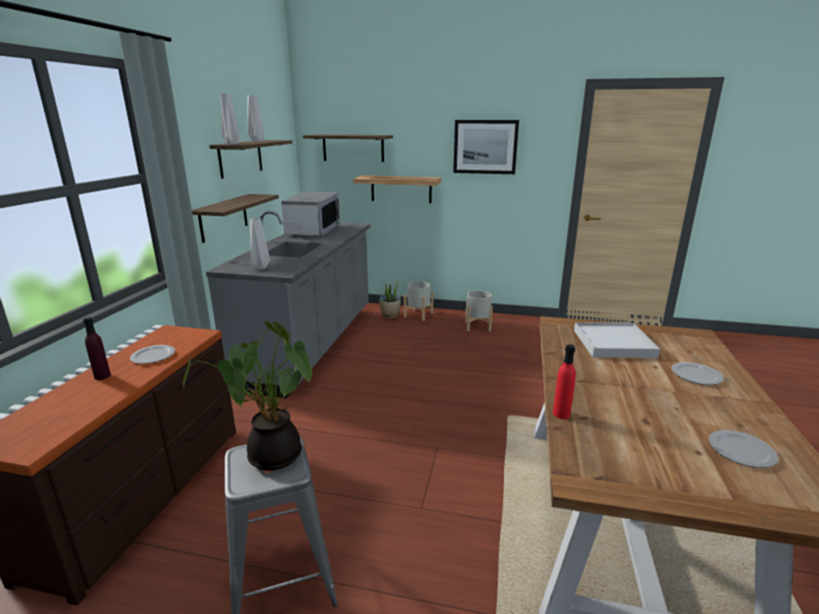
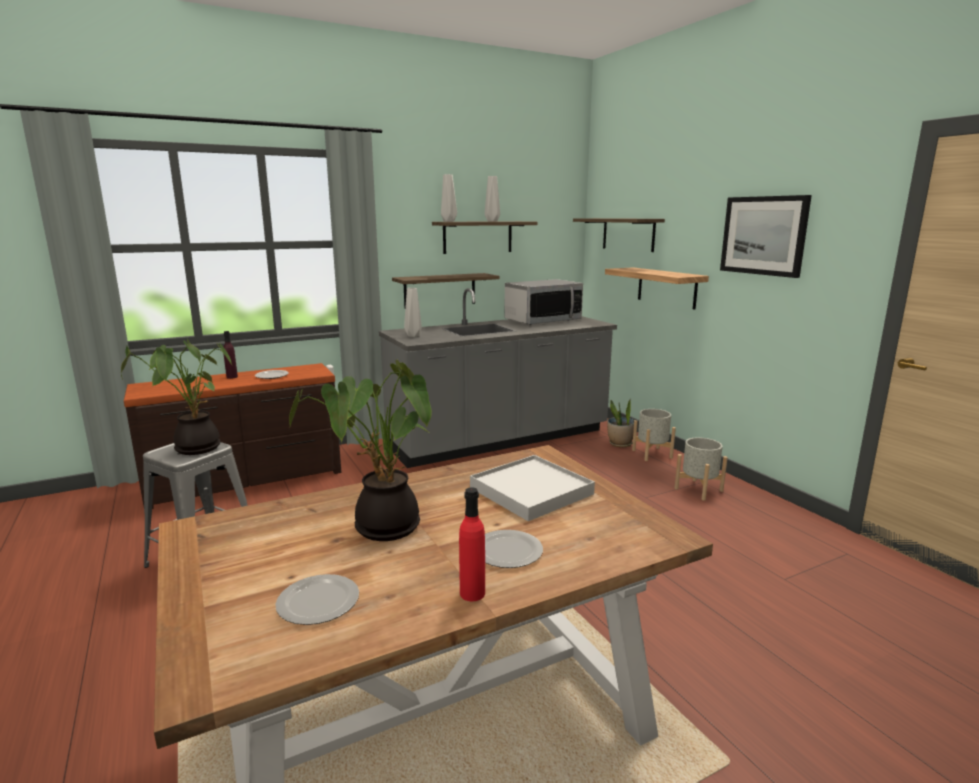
camera: 50 degrees right, 5 degrees down
red bottle [553,344,576,419] -> red bottle moved to [459,487,485,601]
none -> potted plant [289,360,432,541]

